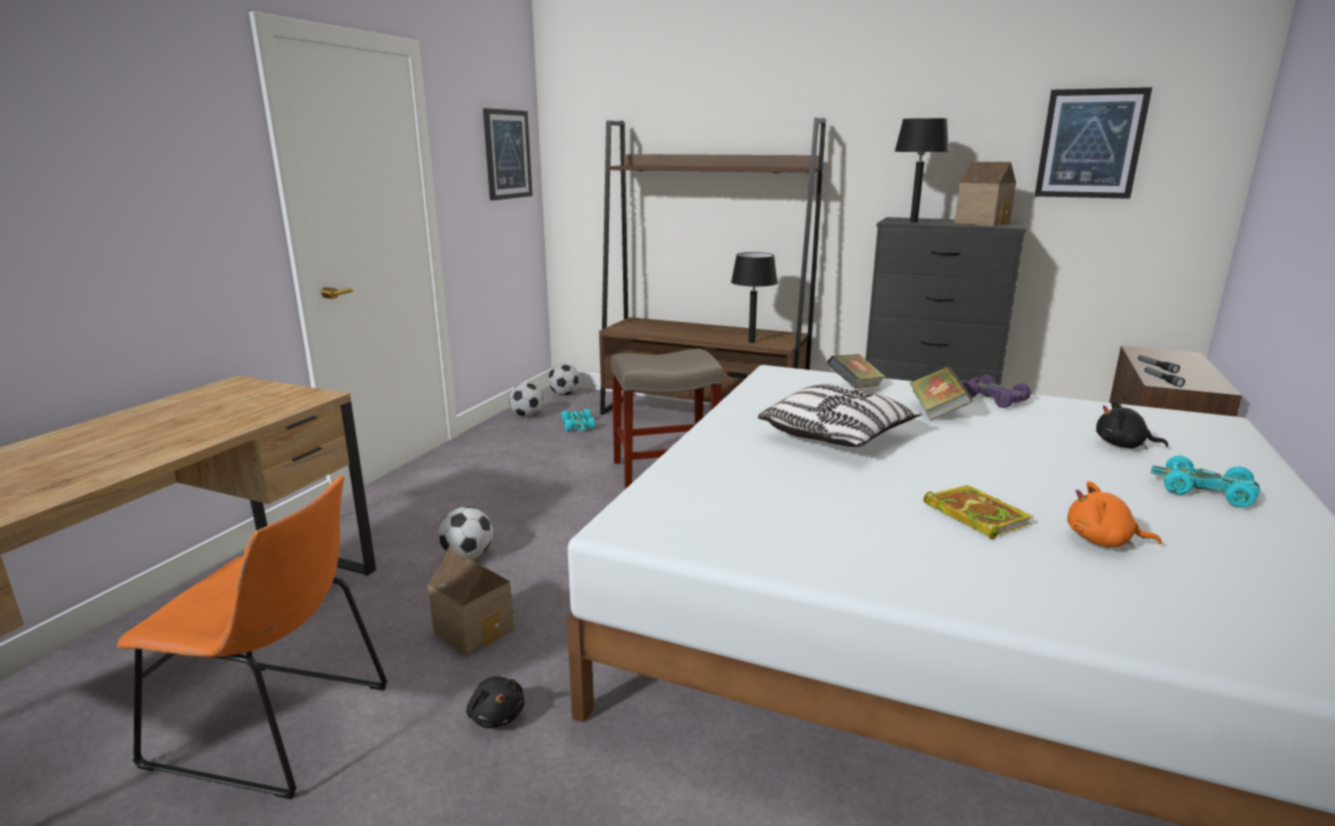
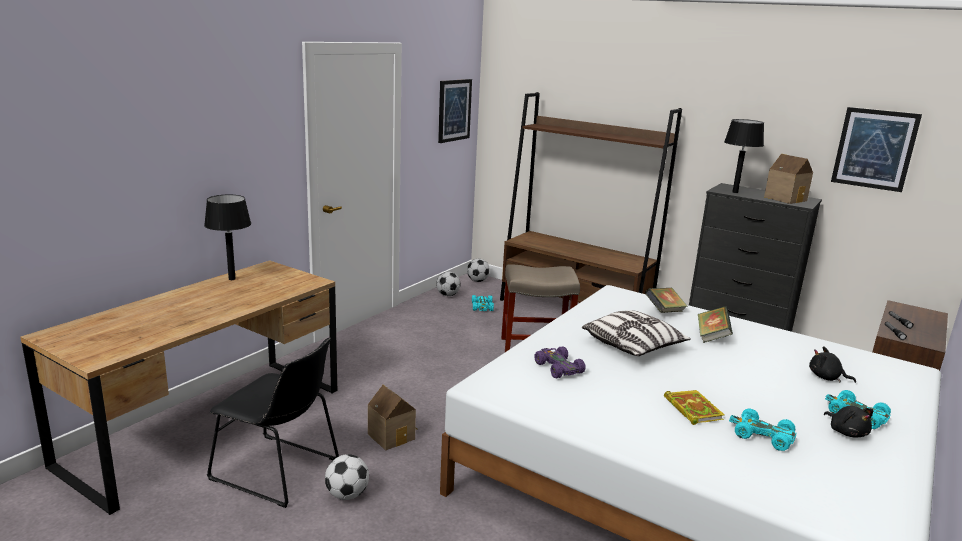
camera: 10 degrees right, 0 degrees up
orange chair [117,476,388,800] -> black chair [207,337,339,508]
football [438,507,493,559] -> football moved to [325,454,369,500]
black plush toy [466,676,524,728] -> black plush toy moved to [824,406,873,438]
black table lamp [731,252,778,343] -> black table lamp moved to [204,195,251,280]
purple toy car [960,375,1031,408] -> purple toy car moved to [534,346,586,378]
orange plush toy [1067,481,1162,548] -> turquoise toy car [729,409,796,451]

